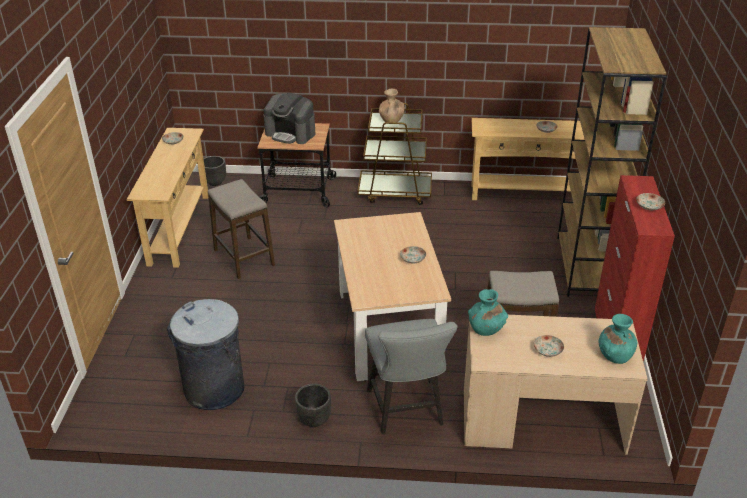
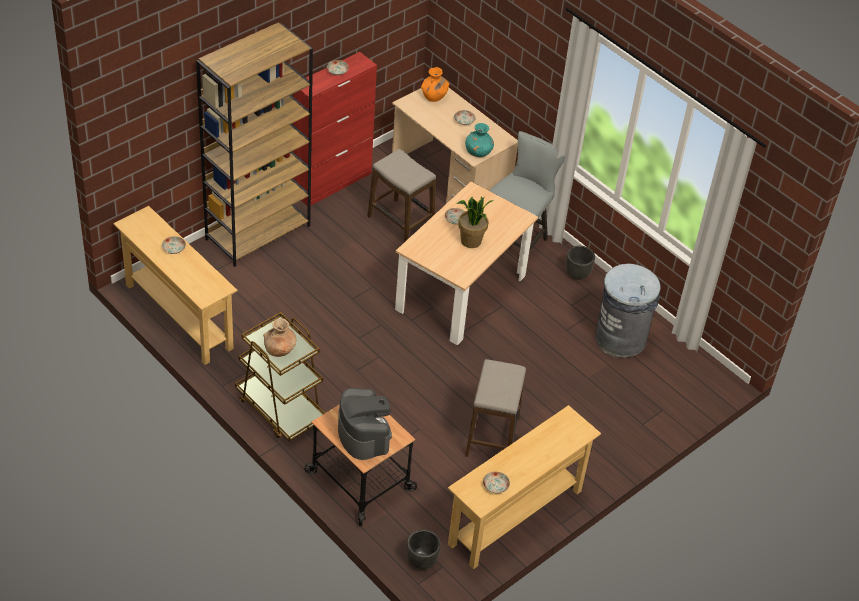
camera: 140 degrees left, 10 degrees up
turquoise vase [598,314,638,364] -> orange vase [421,67,449,102]
none -> potted plant [457,196,494,248]

